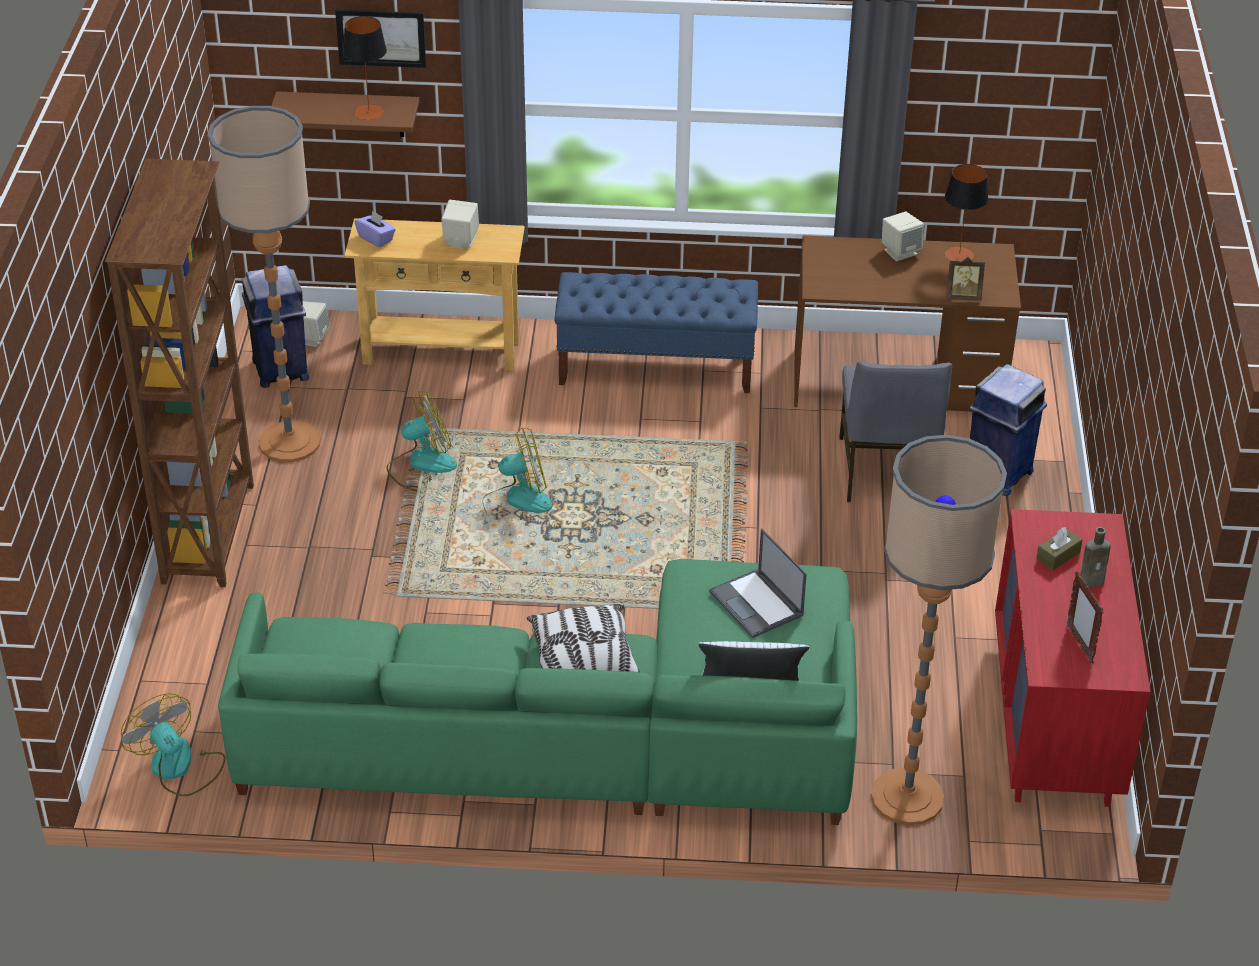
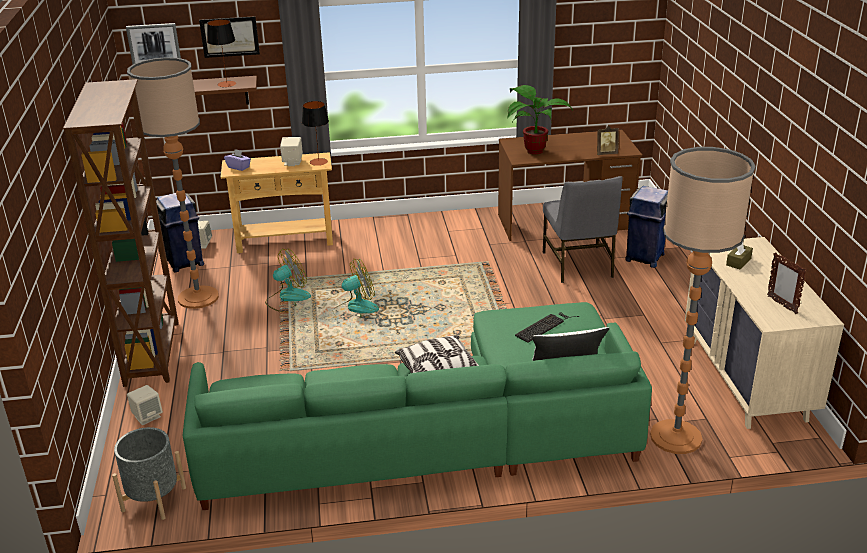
camera: 10 degrees left, 10 degrees down
fan [121,693,226,796] -> grey planter [112,427,186,520]
blue bench [554,272,758,393] -> none
laptop [709,528,807,638] -> keyboard [515,312,580,343]
beige speaker [882,211,924,261] -> beige speaker moved to [127,385,163,425]
table lamp [945,164,988,261] -> table lamp moved to [302,101,329,166]
red dresser [995,509,1151,807] -> beige dresser [685,237,844,429]
brown bottle [1080,527,1111,587] -> none
none -> picture [126,23,181,64]
none -> potted plant [507,85,573,155]

